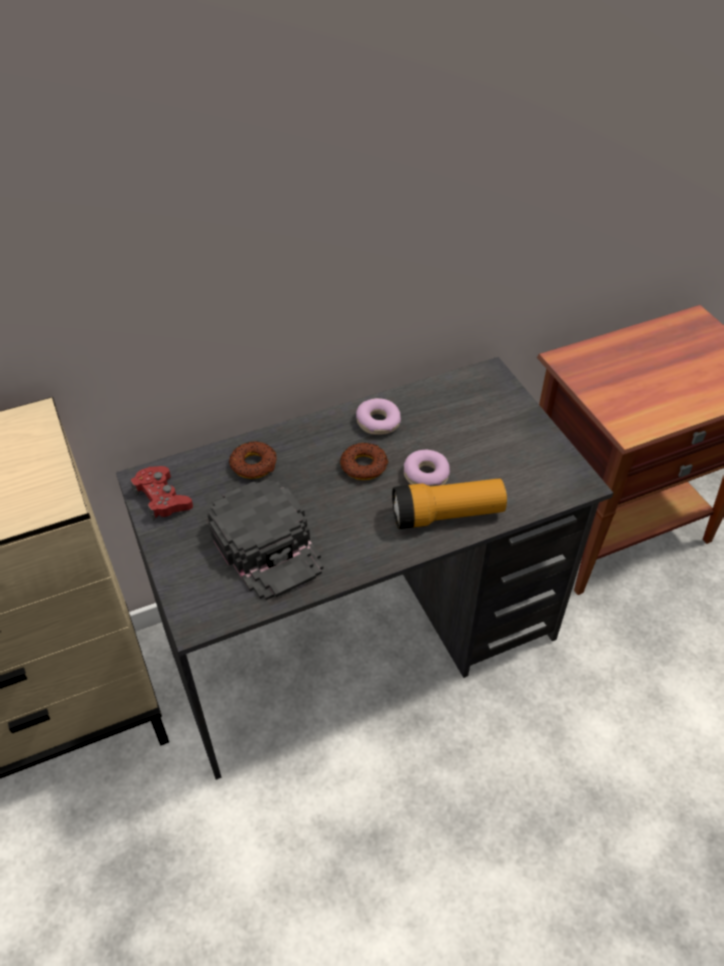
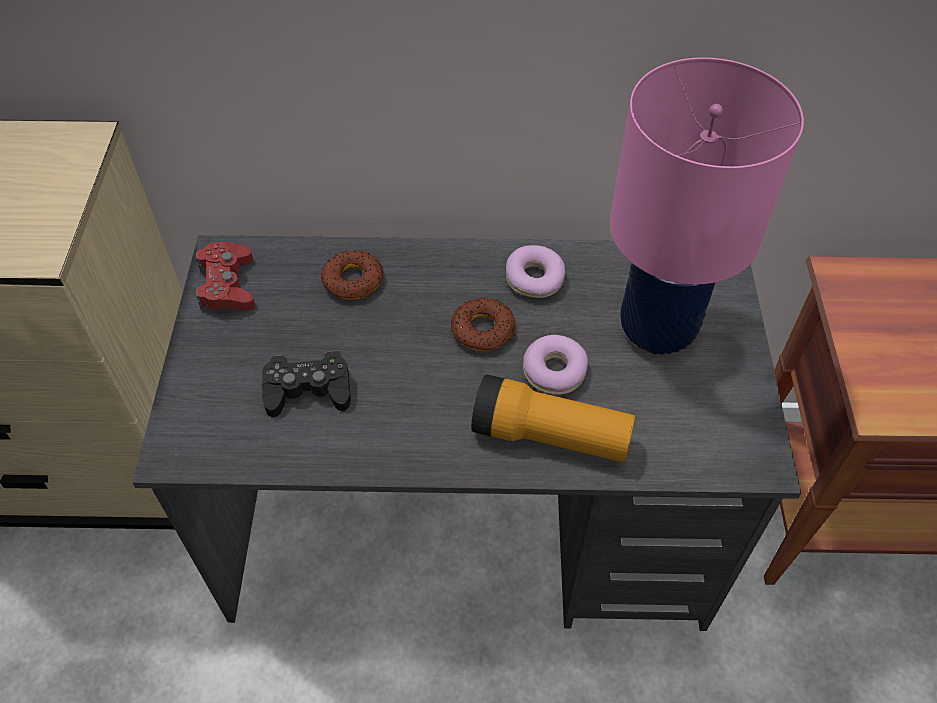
camera: 25 degrees right, 5 degrees up
black cap [208,479,323,600] -> black game controller [262,350,351,417]
none -> pink table lamp [610,57,804,355]

